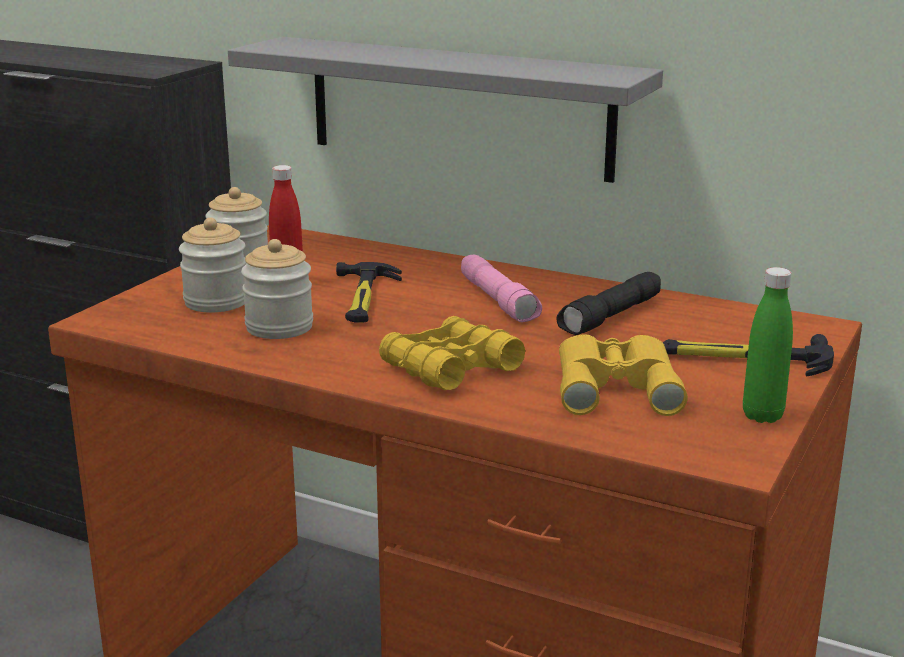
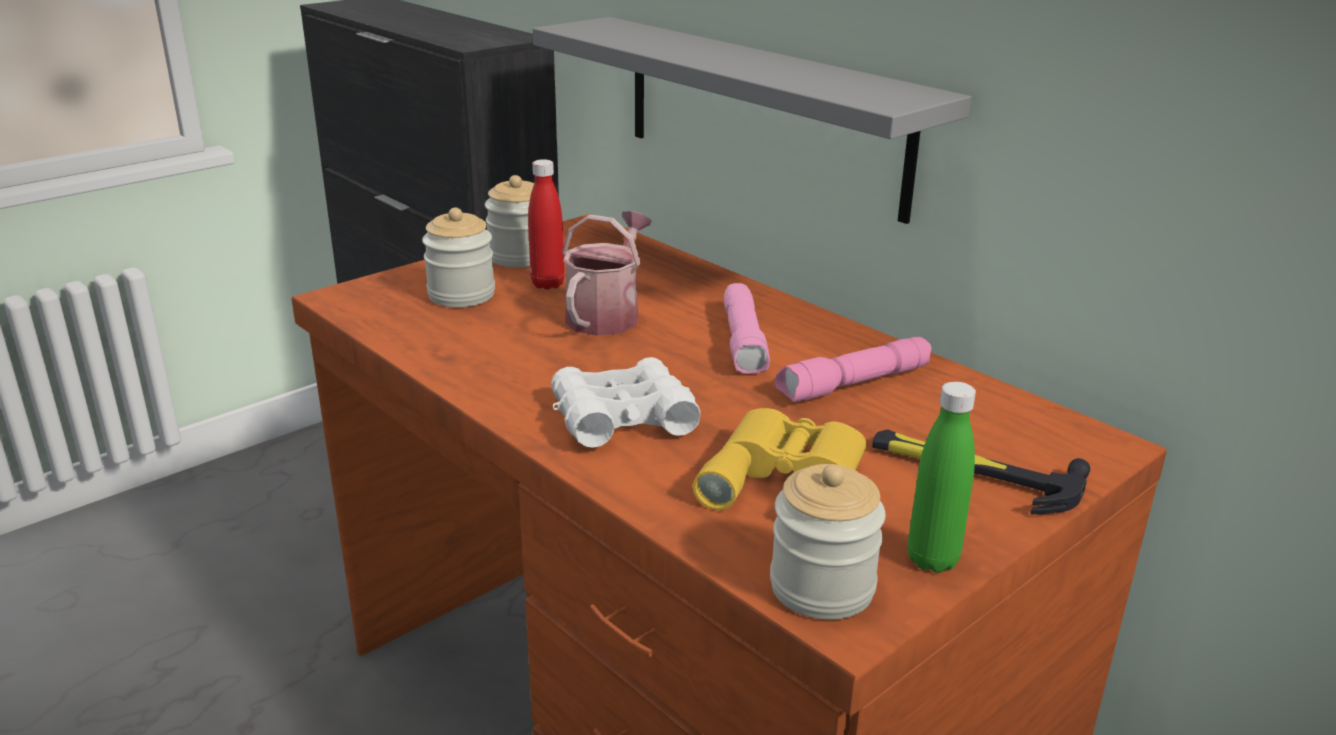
camera: 20 degrees right, 5 degrees up
jar [241,239,313,339] -> jar moved to [770,464,886,620]
hammer [336,262,402,322] -> watering can [562,211,652,336]
yellow binoculars [379,316,525,390] -> white binoculars [551,357,700,448]
black flashlight [557,272,661,335] -> pink flashlight [775,337,931,402]

